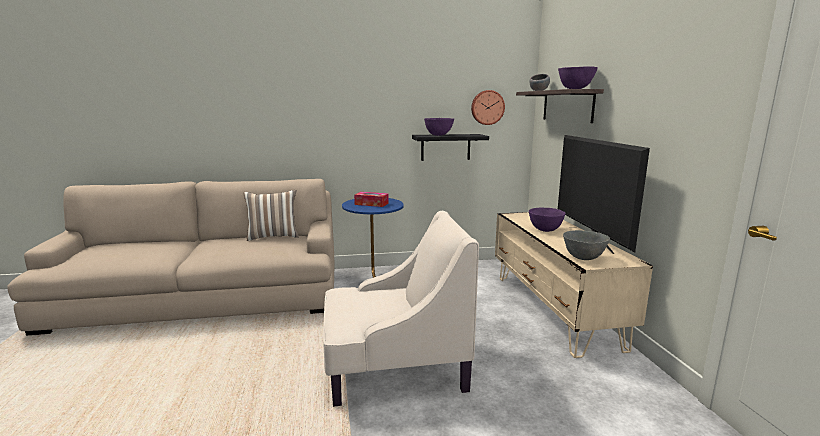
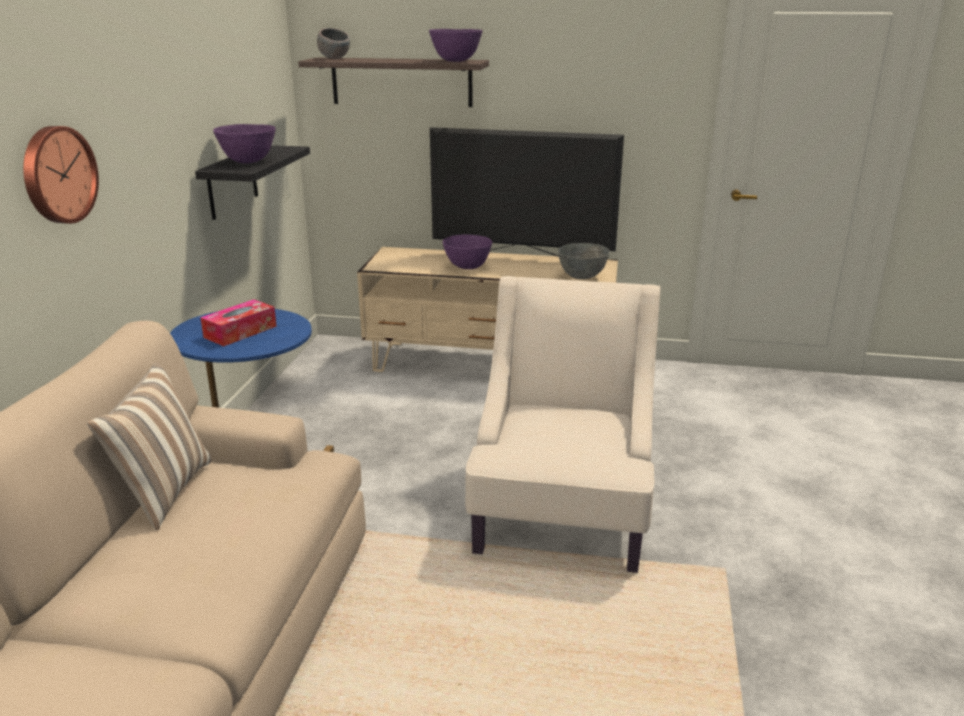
camera: 70 degrees left, 10 degrees up
wall clock [471,90,505,125] -> wall clock moved to [23,126,99,224]

